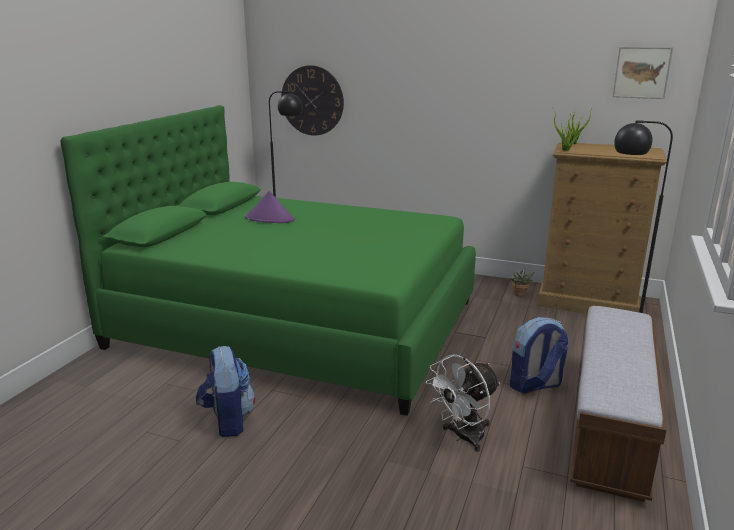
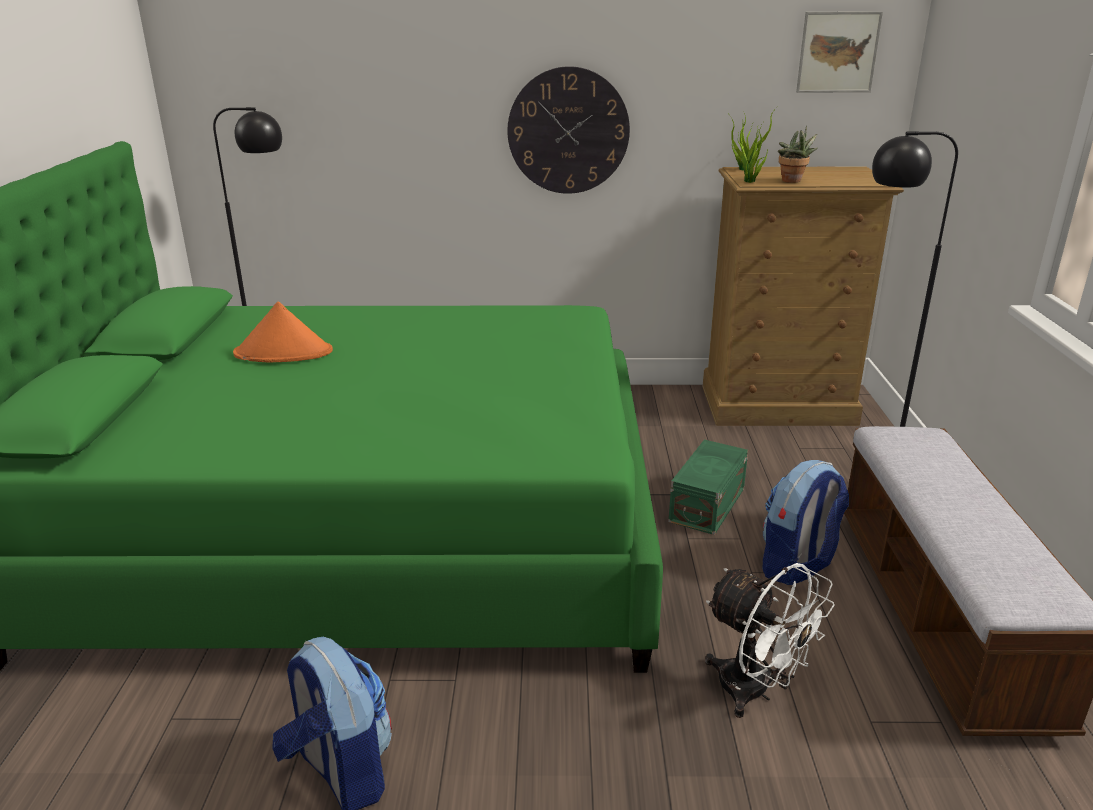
camera: 20 degrees left, 5 degrees up
purple hat [245,191,295,223] -> orange hat [233,302,333,362]
wall clock [281,65,344,136] -> wall clock moved to [507,66,630,194]
white fan [426,355,500,452] -> white fan turned 75 degrees counterclockwise [705,563,835,718]
potted plant [511,269,535,297] -> potted plant moved to [778,126,818,183]
none -> green storage box [669,440,748,535]

